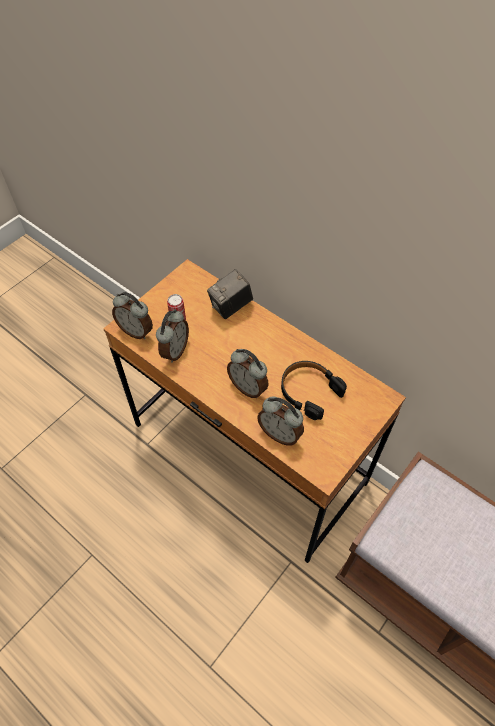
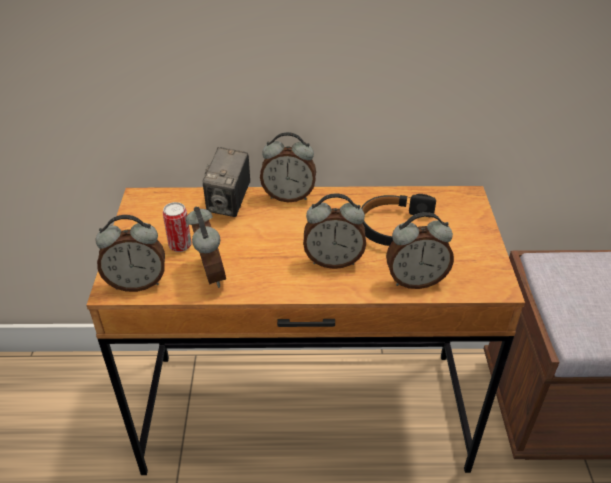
camera: 40 degrees left, 15 degrees down
none -> alarm clock [260,132,316,202]

